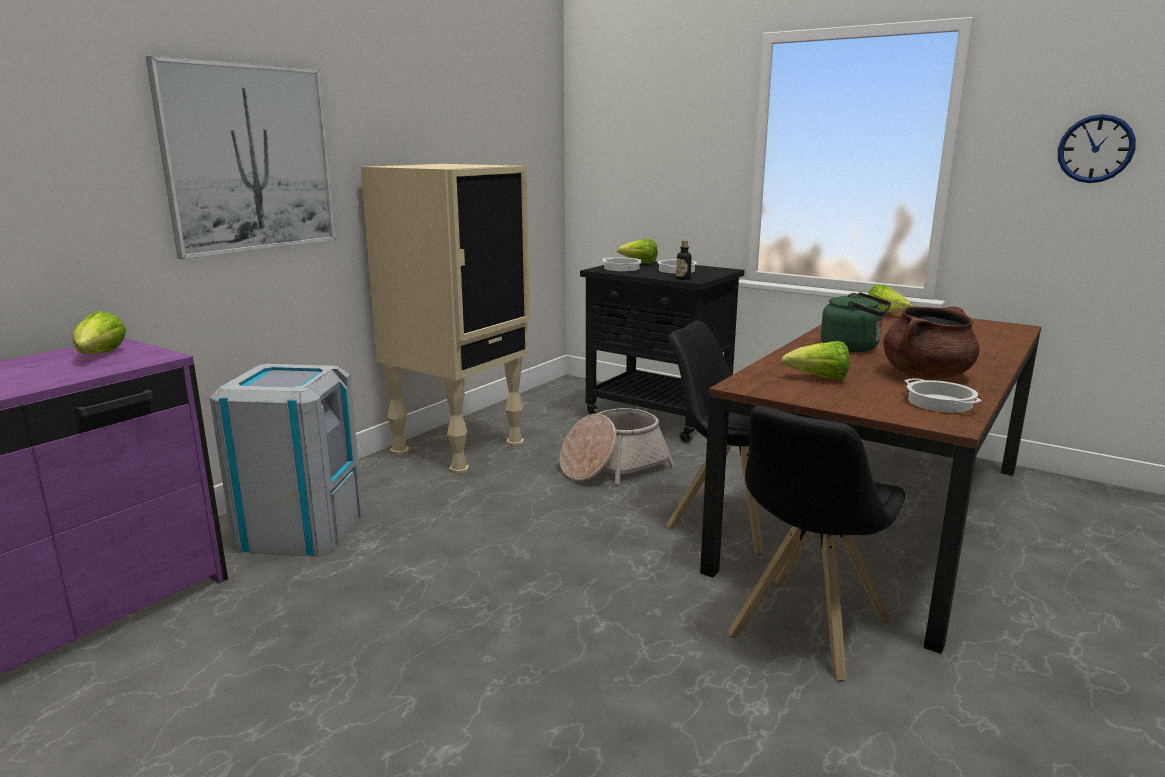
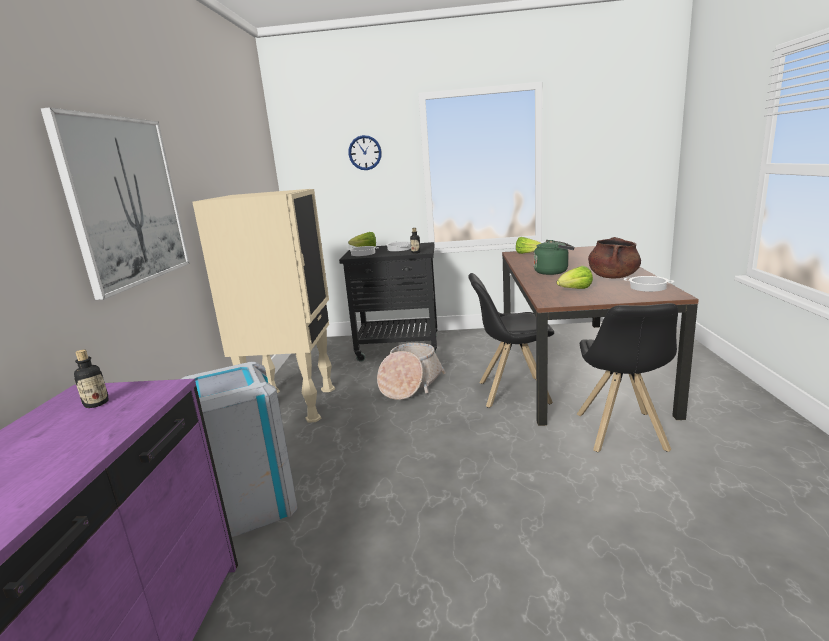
camera: 30 degrees left, 0 degrees up
lettuce [73,311,126,354] -> bottle [74,349,109,408]
wall clock [1058,114,1136,183] -> wall clock moved to [348,135,382,170]

